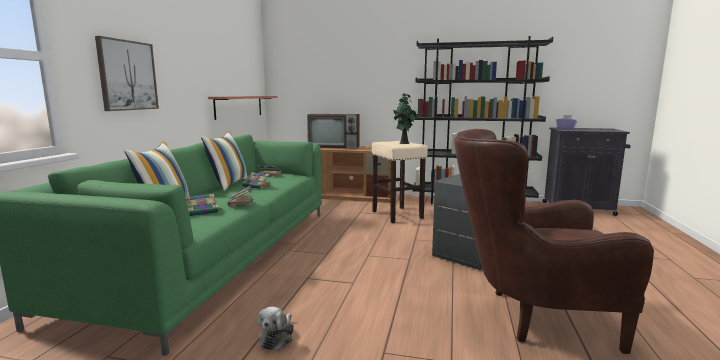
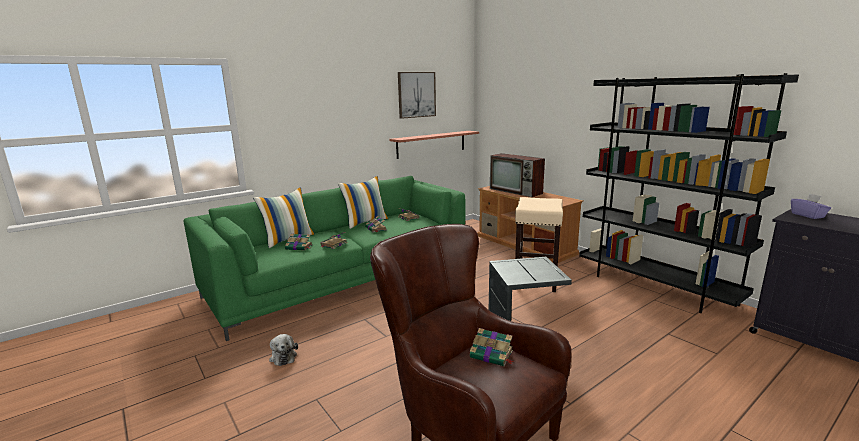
camera: 40 degrees right, 5 degrees up
picture [95,36,159,111] -> picture moved to [398,72,436,119]
plush toy [257,307,294,351] -> plush toy turned 75 degrees counterclockwise [269,334,298,366]
potted plant [393,93,418,144] -> none
none -> book [470,328,514,366]

